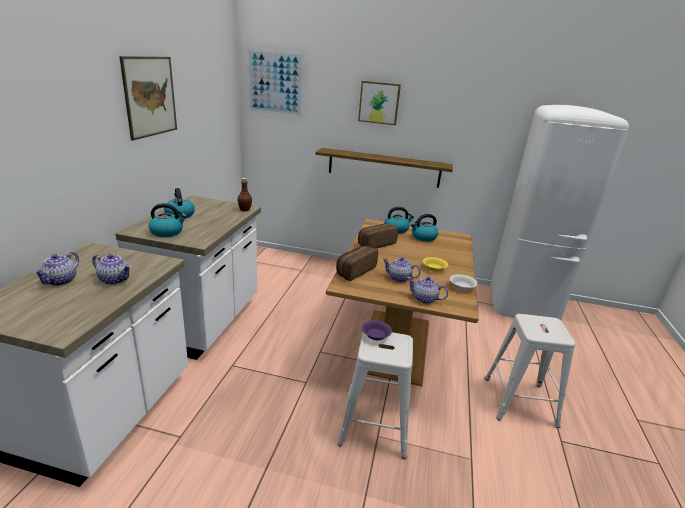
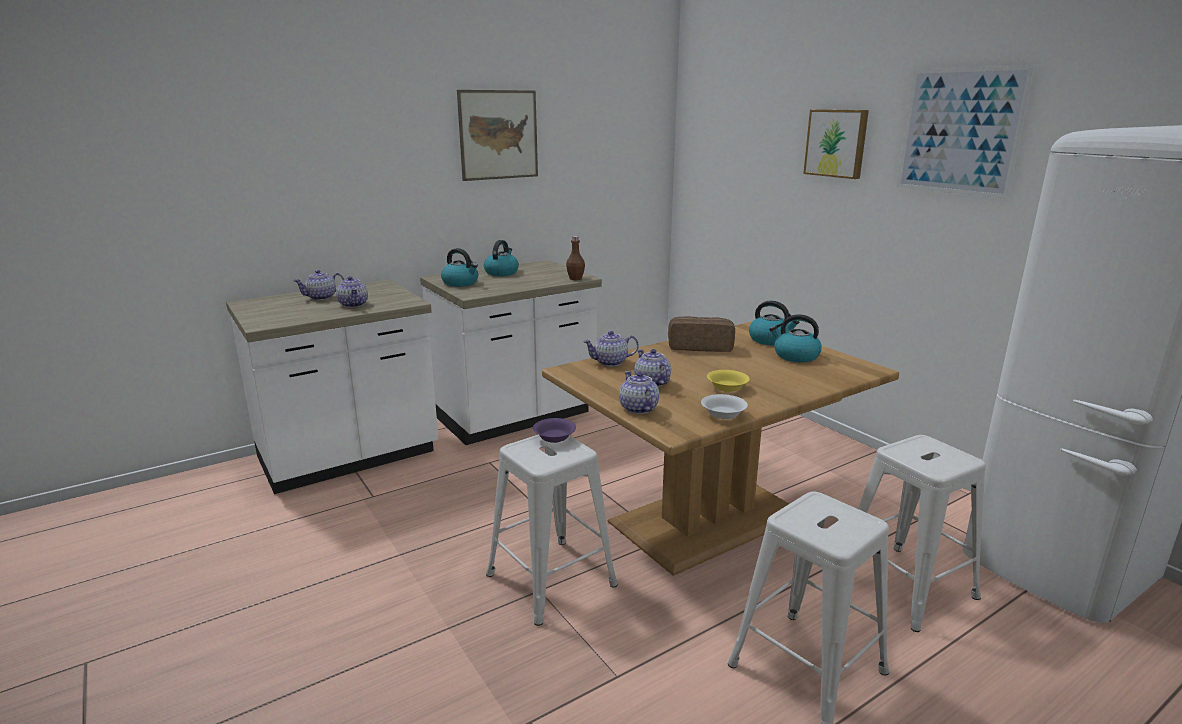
camera: 45 degrees right, 5 degrees down
picture [247,49,304,117] -> picture moved to [897,65,1035,199]
shelf [315,148,453,188] -> none
bread [336,246,378,281] -> teapot [583,331,639,367]
none -> white stool [858,435,986,632]

